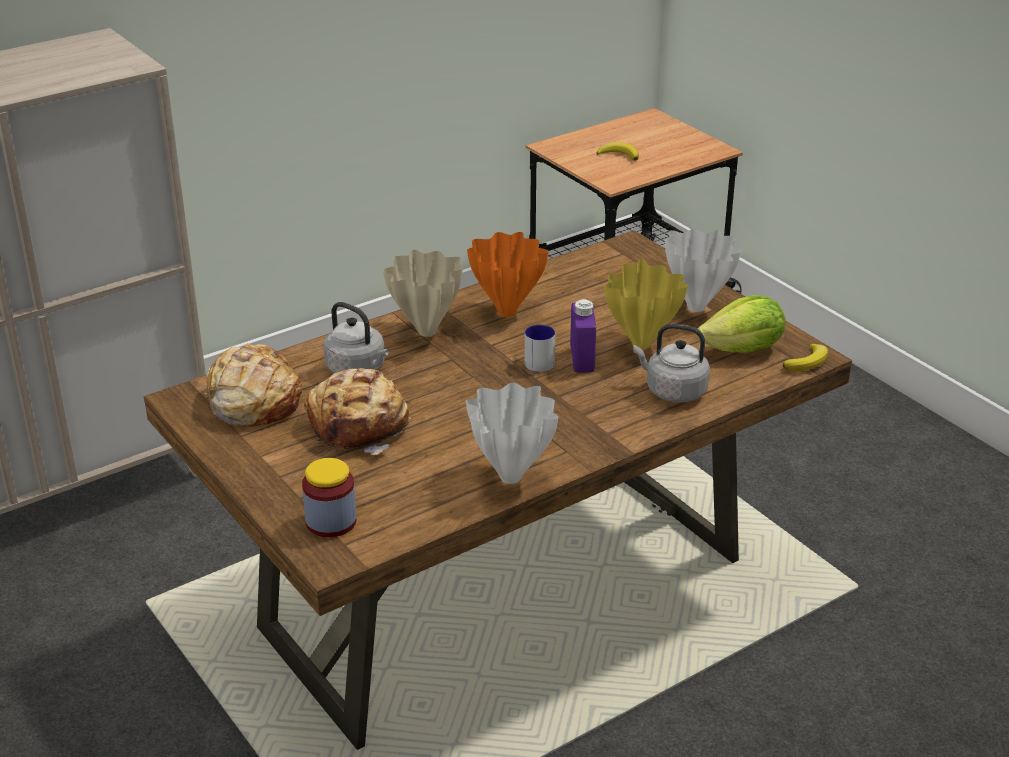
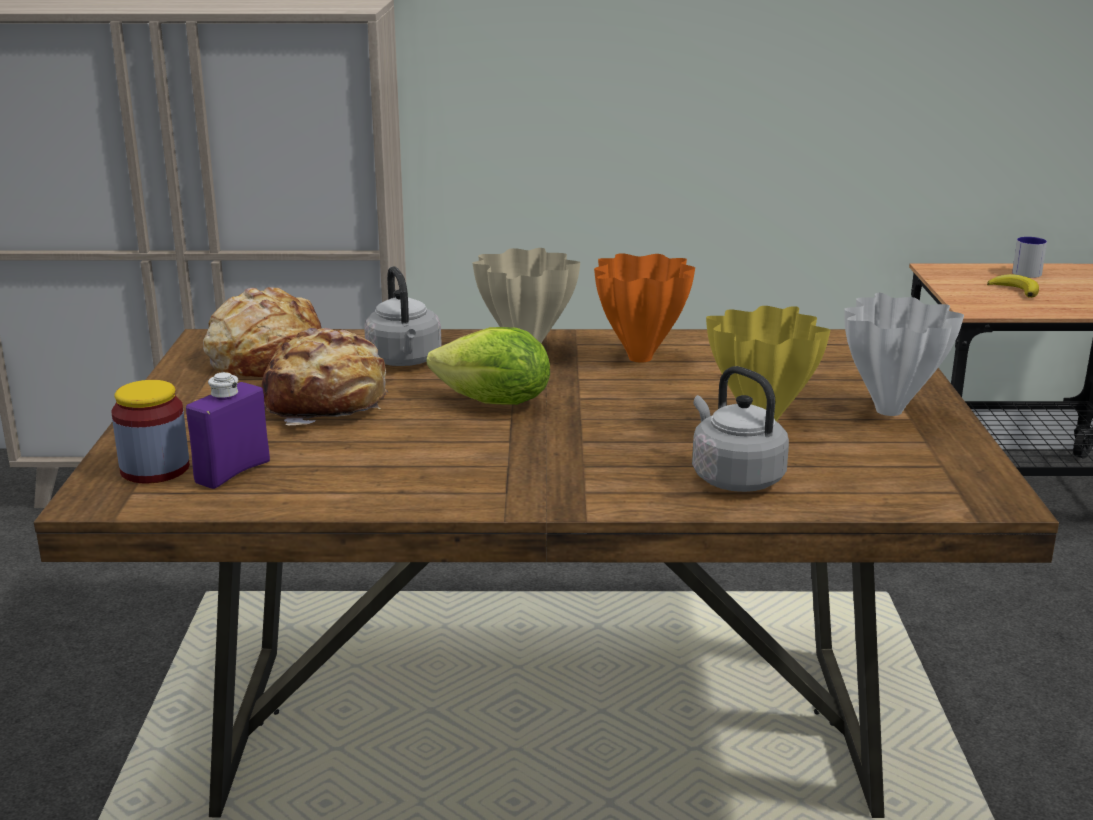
camera: 35 degrees right, 10 degrees down
white vase [466,382,558,484] -> none
mug [525,325,555,372] -> mug moved to [1012,237,1047,278]
purple bottle [570,299,596,373] -> purple bottle moved to [186,372,270,489]
lettuce [697,295,786,353] -> lettuce moved to [427,327,550,405]
banana [783,344,828,372] -> none

